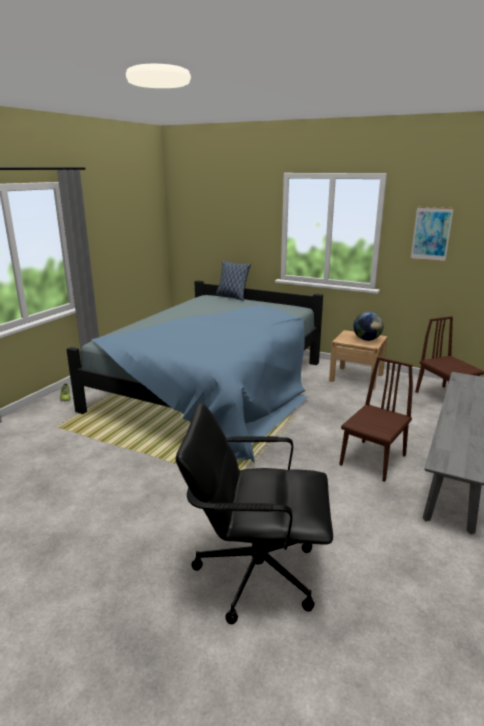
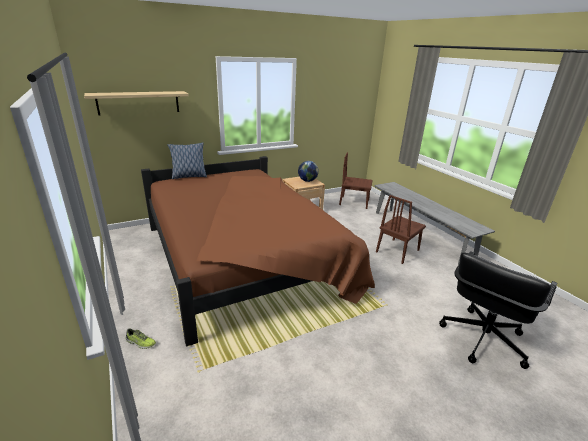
camera: 55 degrees left, 5 degrees up
blue bed [66,280,323,462] -> brown bed [141,156,375,346]
brown chair [339,357,413,482] -> brown chair turned 120 degrees counterclockwise [376,195,426,264]
picture [411,207,454,261] -> none
none -> shelf [84,91,189,115]

